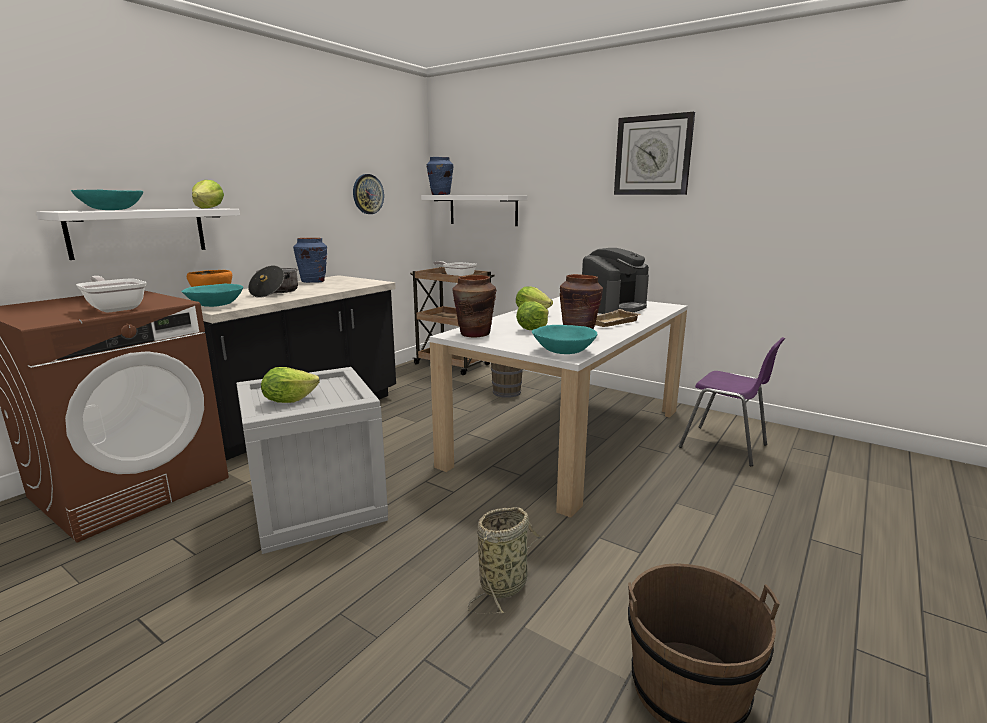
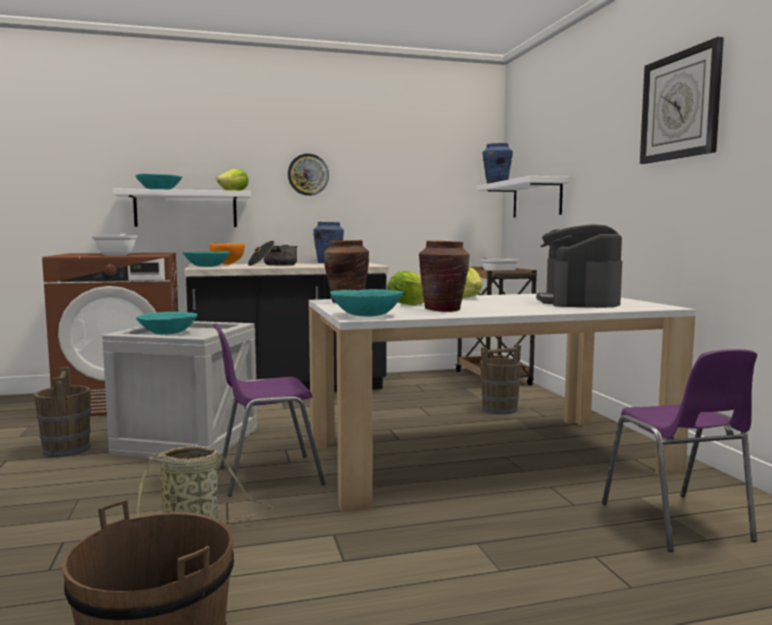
camera: 40 degrees right, 10 degrees down
lettuce [261,367,320,403] -> turquoise bowl [136,312,197,335]
wall clock [353,174,384,214] -> wall clock moved to [288,154,329,196]
coffee machine [582,248,649,314] -> coffee machine turned 105 degrees clockwise [536,224,622,308]
beige tray [595,309,641,327] -> none
none -> brown bucket [34,367,91,457]
none -> purple chair [213,323,325,497]

